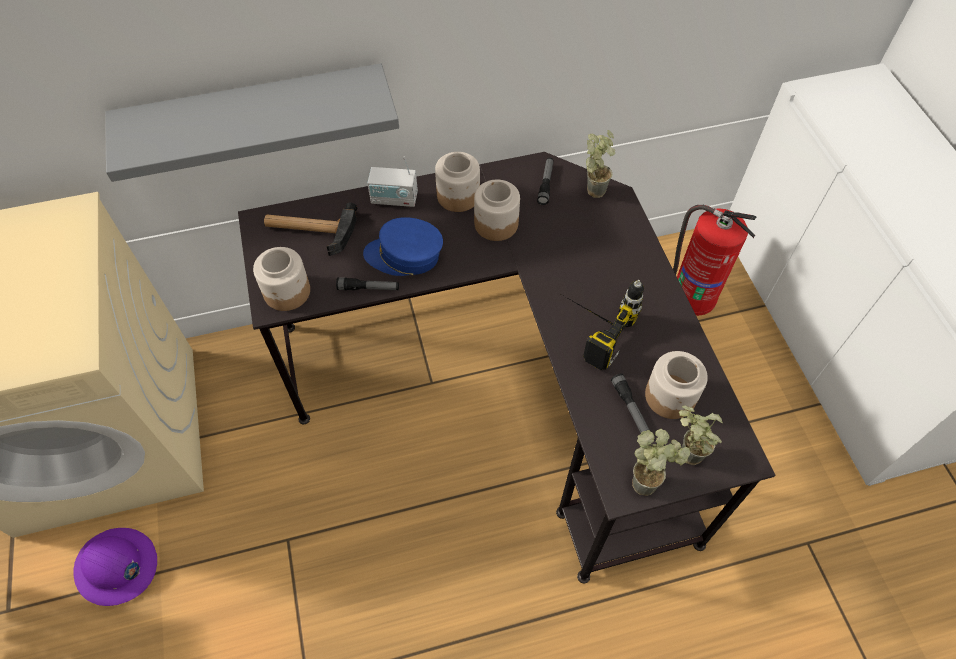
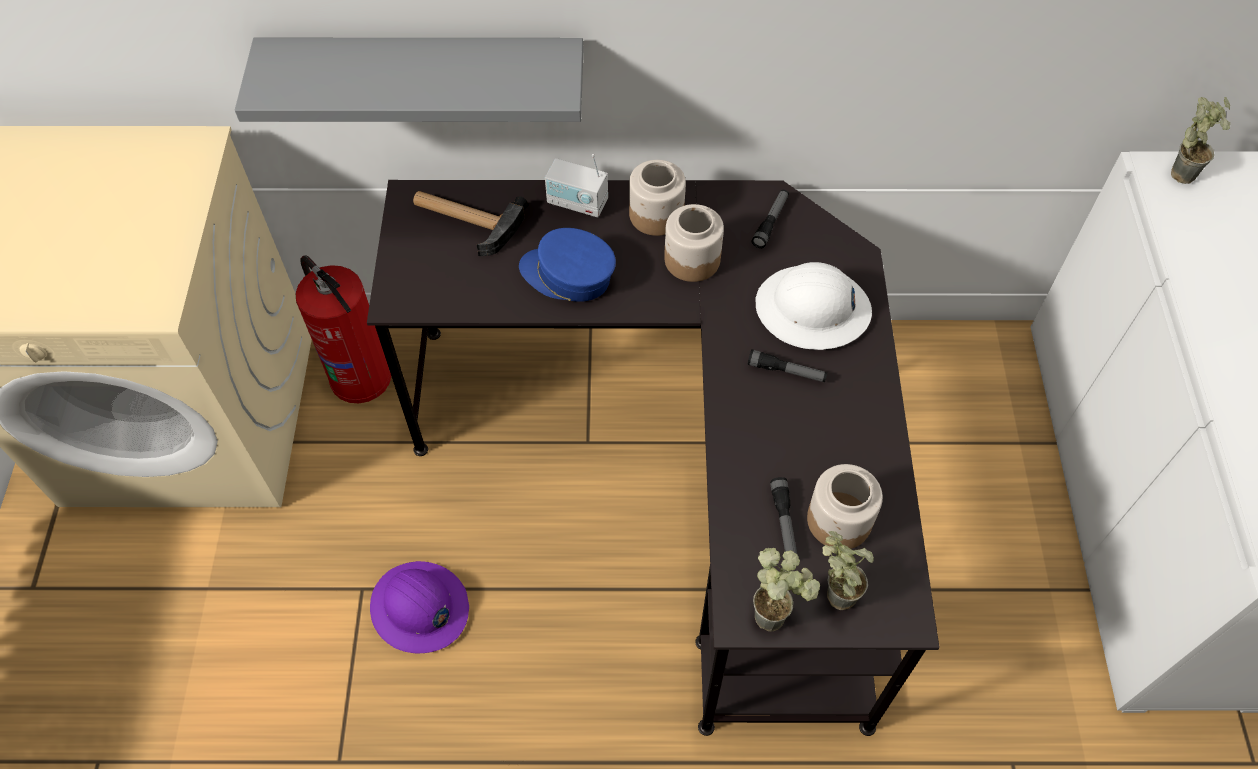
camera: 15 degrees right, 0 degrees up
purple hard hat [74,528,157,606] -> purple hard hat moved to [370,561,469,654]
jar [253,247,310,311] -> none
flashlight [336,277,399,290] -> flashlight moved to [747,349,827,382]
power drill [564,279,644,370] -> none
potted plant [586,130,615,198] -> potted plant moved to [1171,97,1230,184]
fire extinguisher [673,204,757,316] -> fire extinguisher moved to [295,255,391,403]
none -> white hard hat [756,262,872,350]

